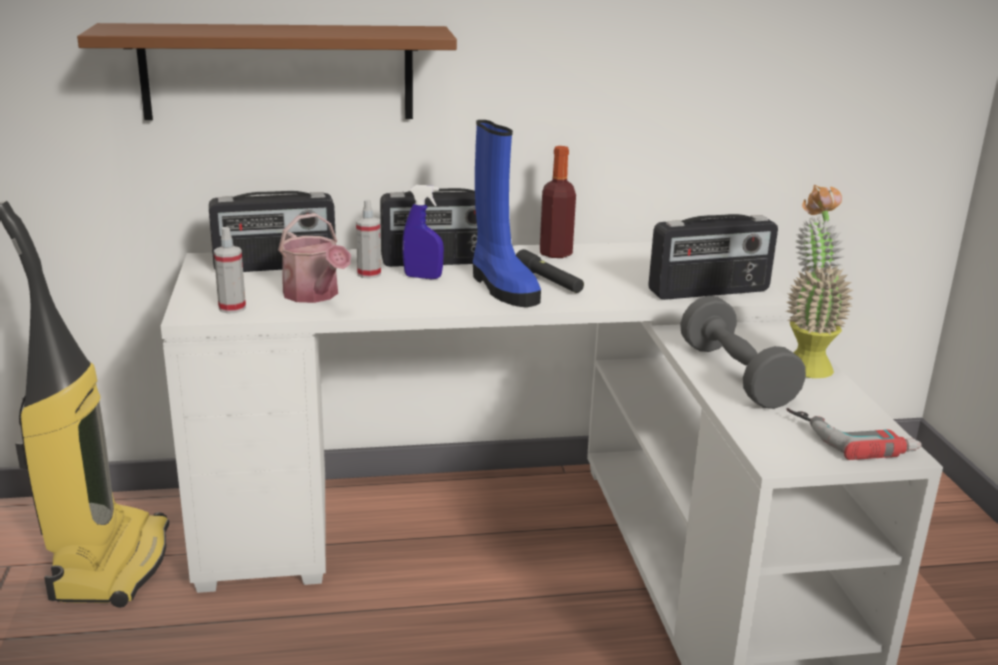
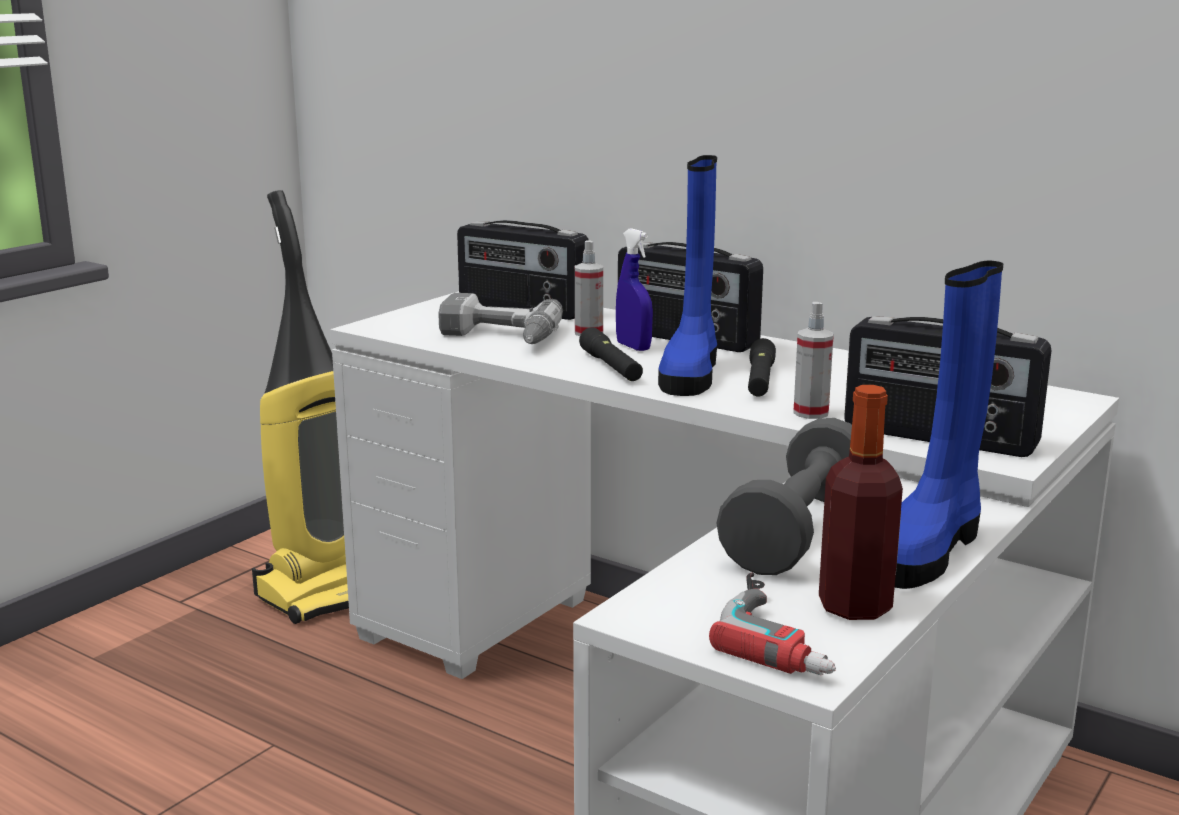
camera: 45 degrees right, 5 degrees down
brown shelf [77,23,457,120] -> none
spray bottle [214,227,246,313] -> spray bottle moved to [793,302,834,419]
watering can [278,213,351,303] -> power drill [438,293,563,344]
bottle [540,146,576,258] -> bottle moved to [819,385,903,620]
potted plant [786,185,853,378] -> blue boot [895,261,1003,589]
none -> black flashlight [579,328,643,381]

